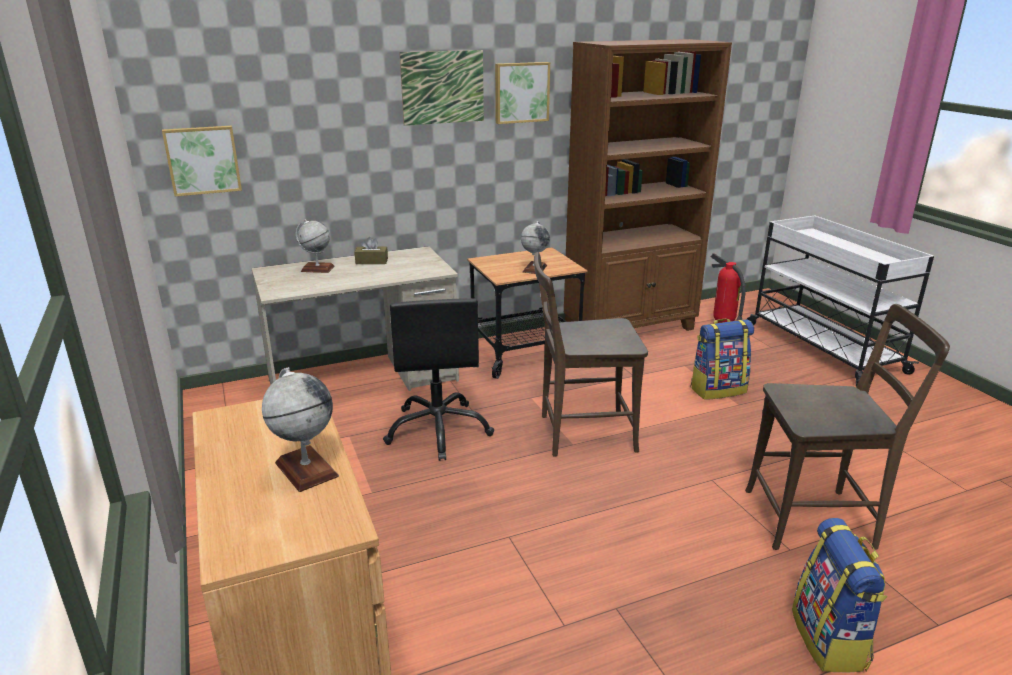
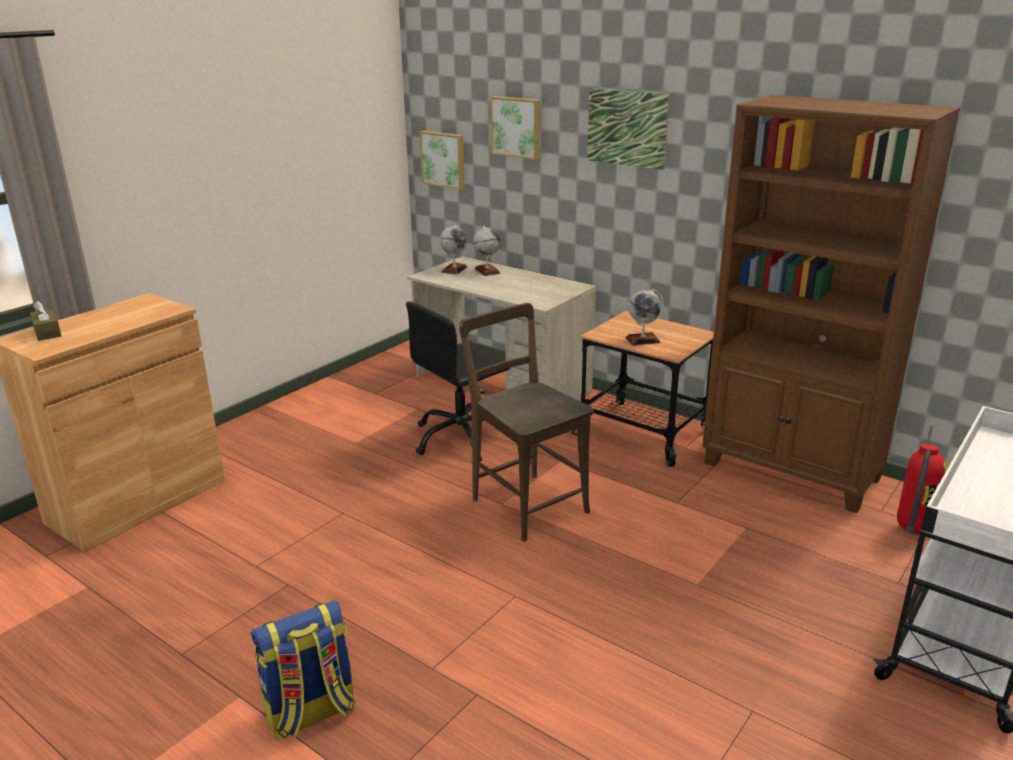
camera: 60 degrees right, 0 degrees up
globe [262,367,339,492] -> globe moved to [440,224,467,274]
brown tissue box [354,237,388,264] -> brown tissue box moved to [30,301,61,341]
picture [495,62,550,124] -> picture moved to [490,96,540,160]
backpack [690,319,754,400] -> none
brown chair [745,304,950,550] -> none

